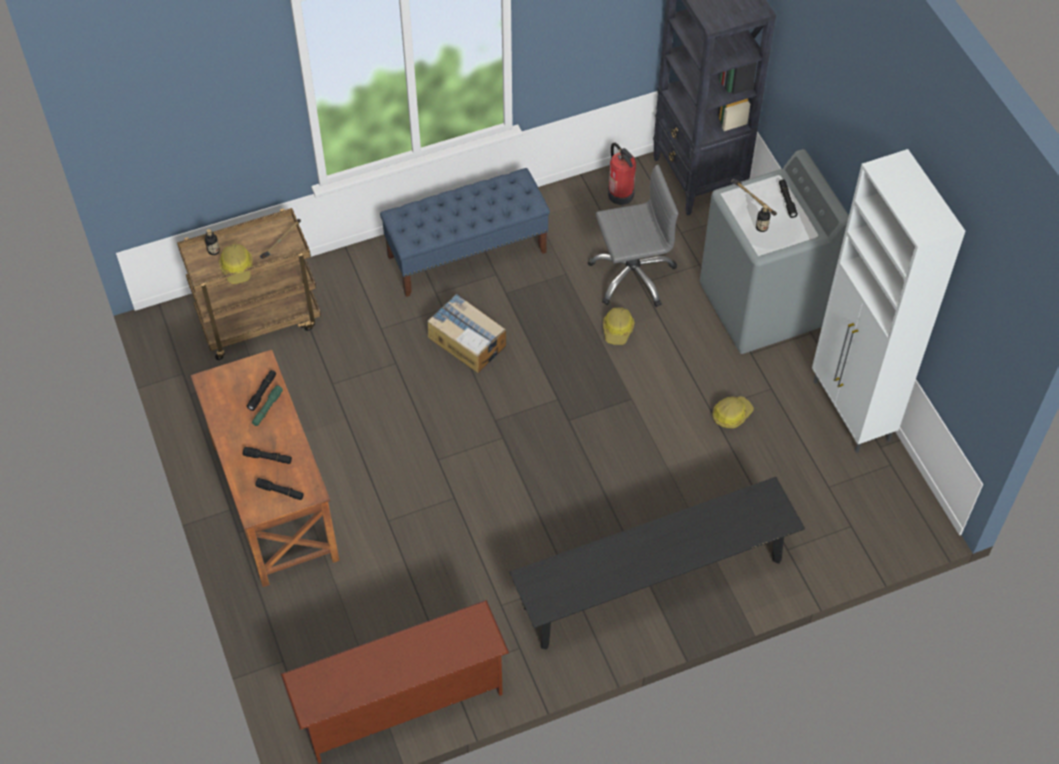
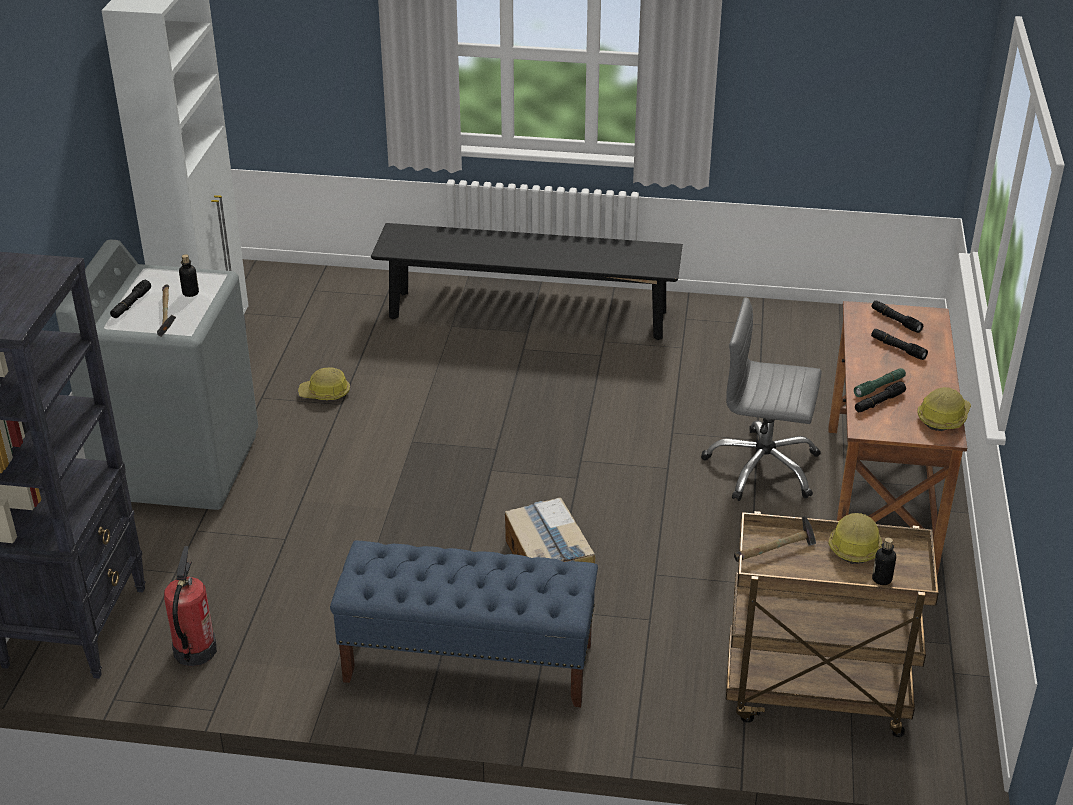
camera: 150 degrees left, 20 degrees down
brown shoe rack [281,600,509,763] -> none
grey office chair [588,165,679,307] -> grey office chair moved to [701,297,822,501]
hard hat [603,307,635,345] -> hard hat moved to [917,387,971,431]

